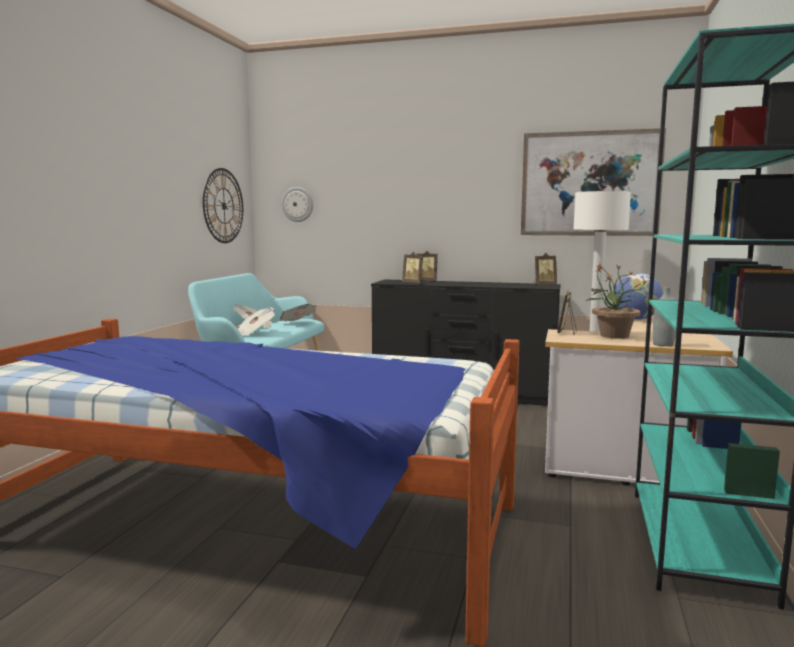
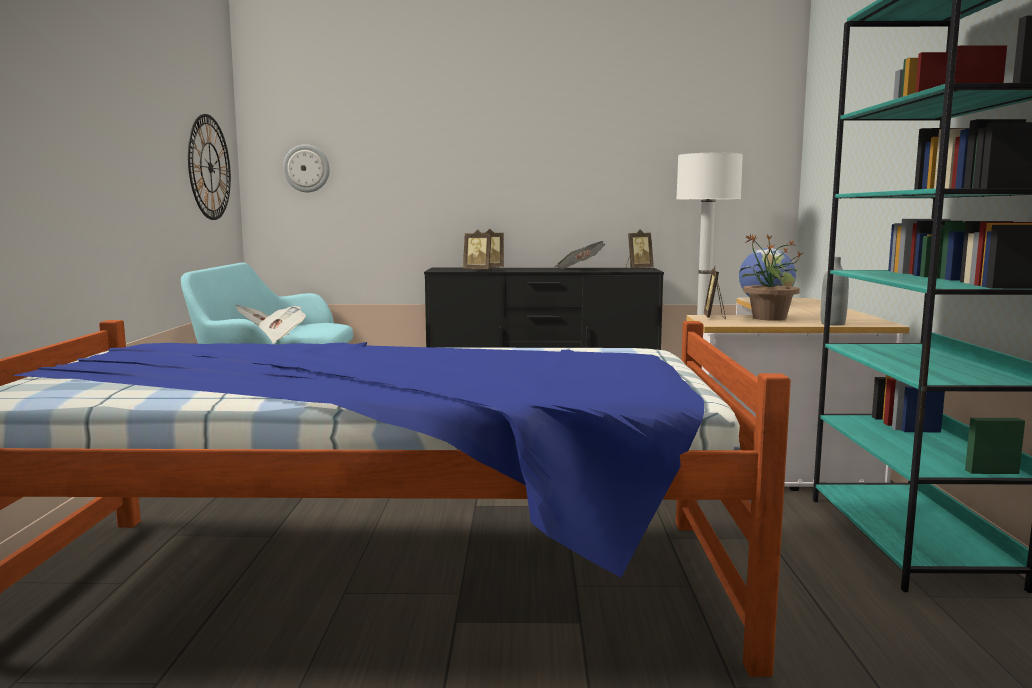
camera: 15 degrees left, 0 degrees up
newspaper [279,304,316,321] -> newspaper moved to [554,241,605,268]
picture [521,128,666,236] -> none

